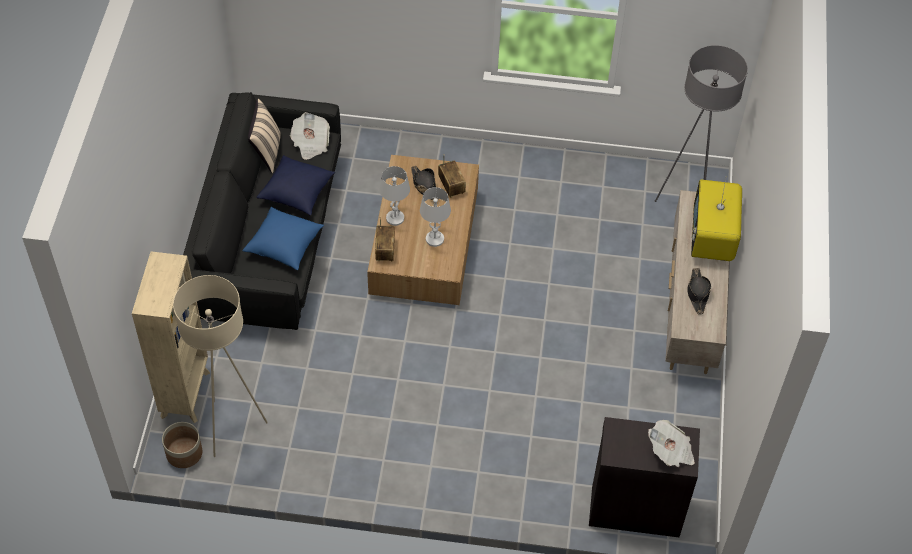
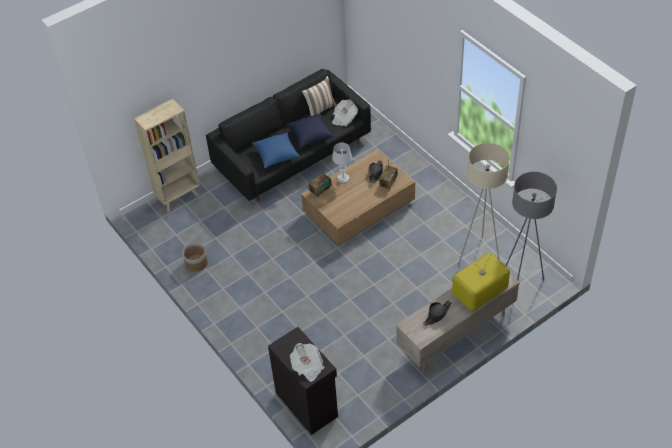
camera: 50 degrees right, 5 degrees down
planter [162,422,202,468] -> planter moved to [183,243,208,272]
beige floor lamp [173,275,268,457] -> beige floor lamp moved to [459,143,510,262]
white table lamp [420,187,451,247] -> none

